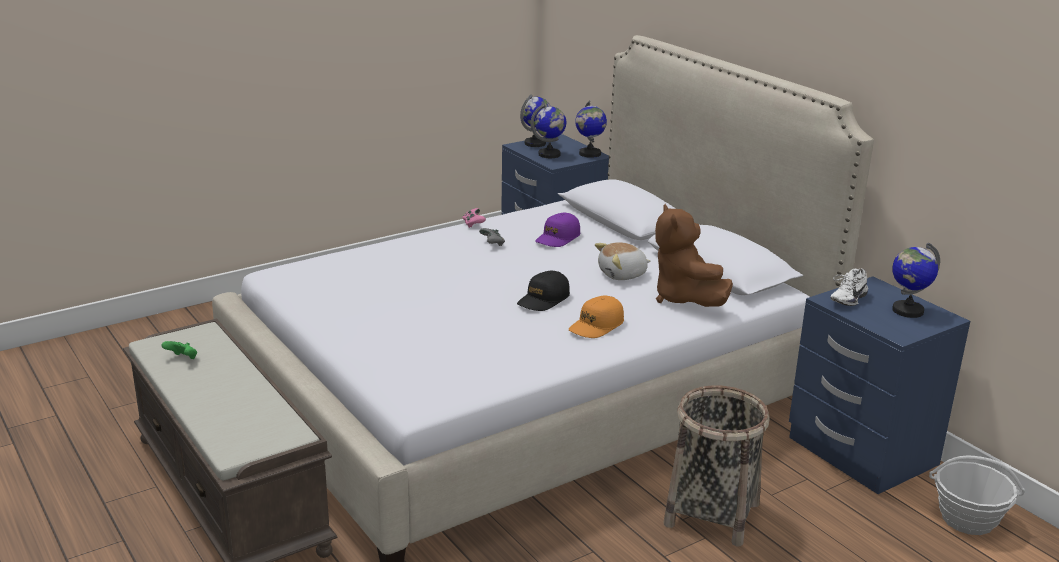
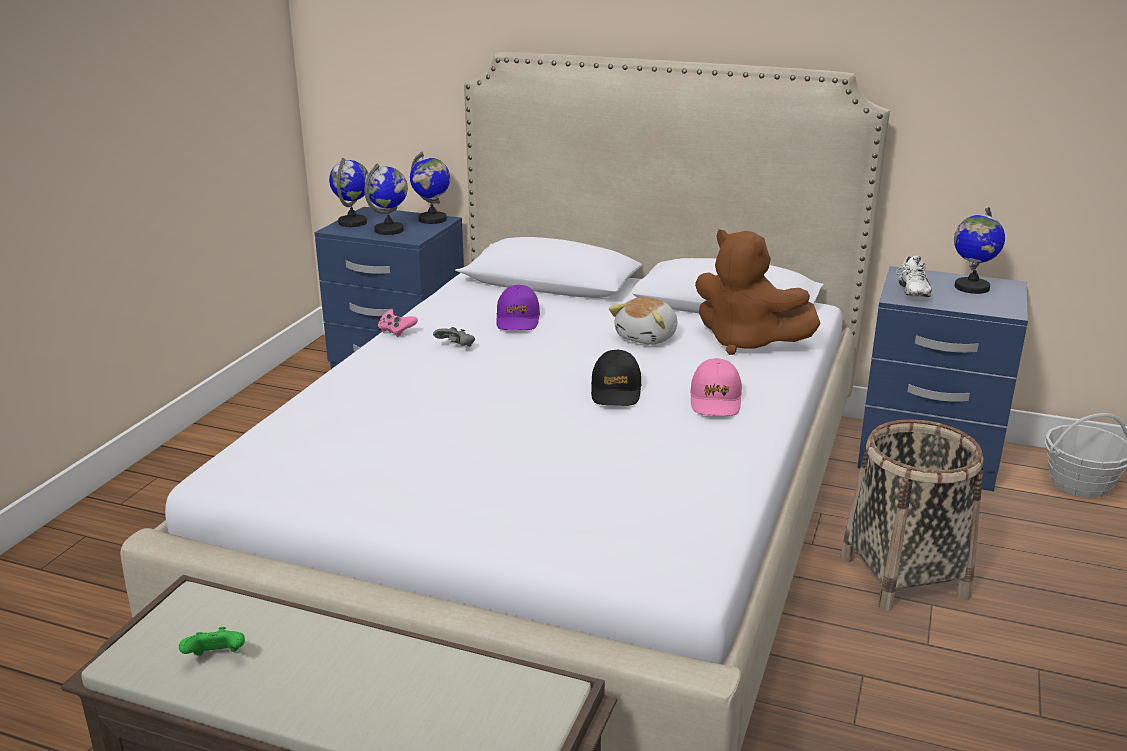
camera: 35 degrees left, 0 degrees up
orange cap [569,295,624,338] -> pink cap [690,358,742,416]

